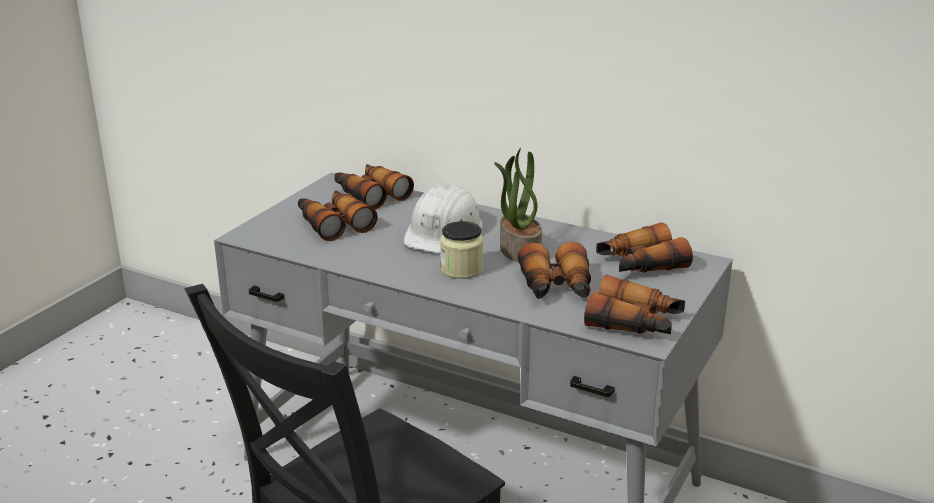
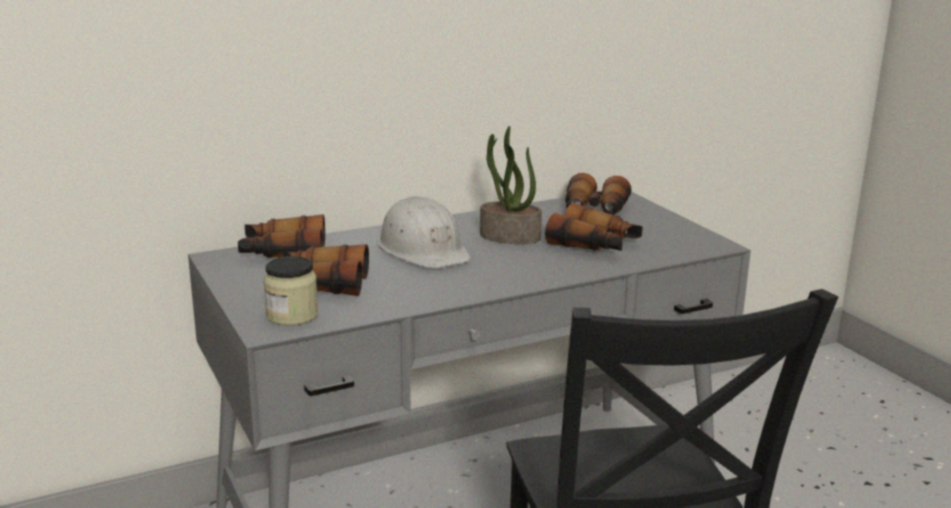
camera: 55 degrees left, 5 degrees down
jar [440,221,483,279] -> jar moved to [263,256,318,326]
binoculars [584,274,685,334] -> none

